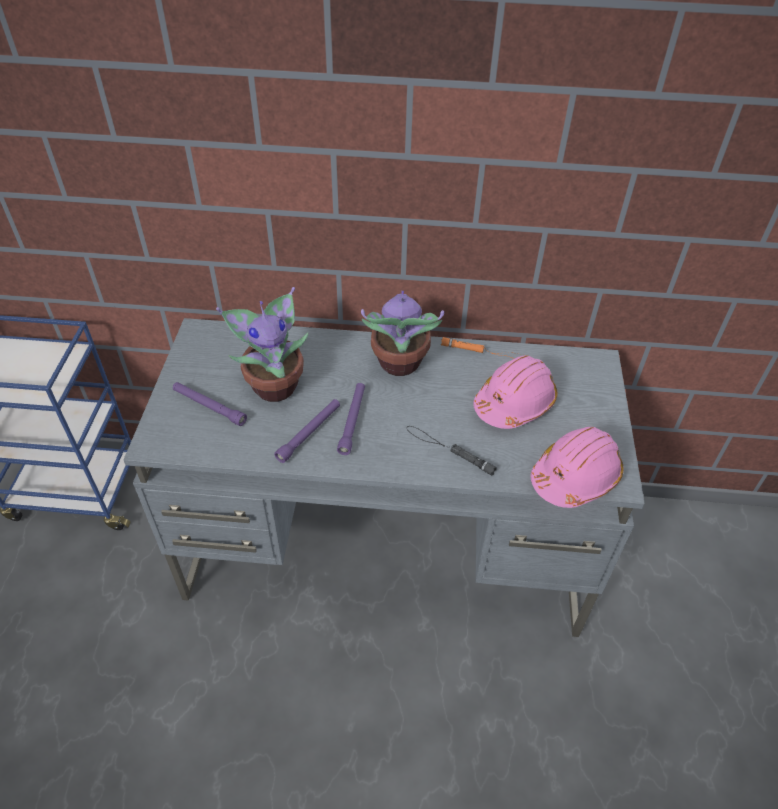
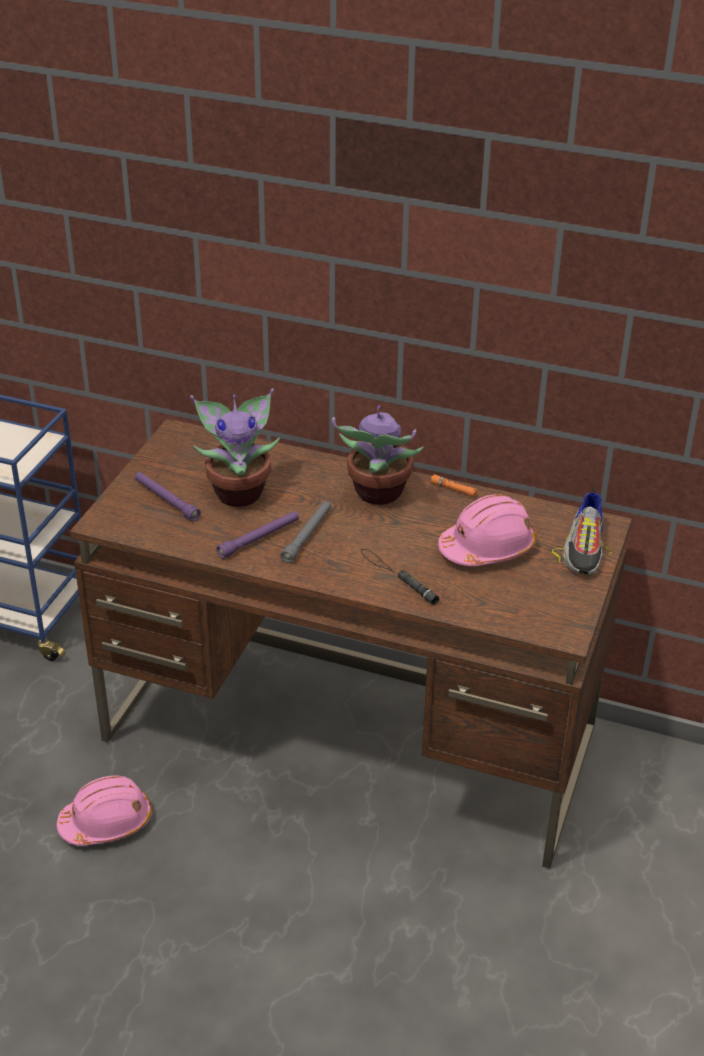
camera: 15 degrees right, 10 degrees down
grey desk [124,318,645,637] -> brown desk [70,419,632,869]
purple flashlight [337,383,365,455] -> grey flashlight [280,501,331,563]
pink hard hat [531,427,624,508] -> pink hard hat moved to [57,776,152,846]
none -> shoe [552,488,612,574]

